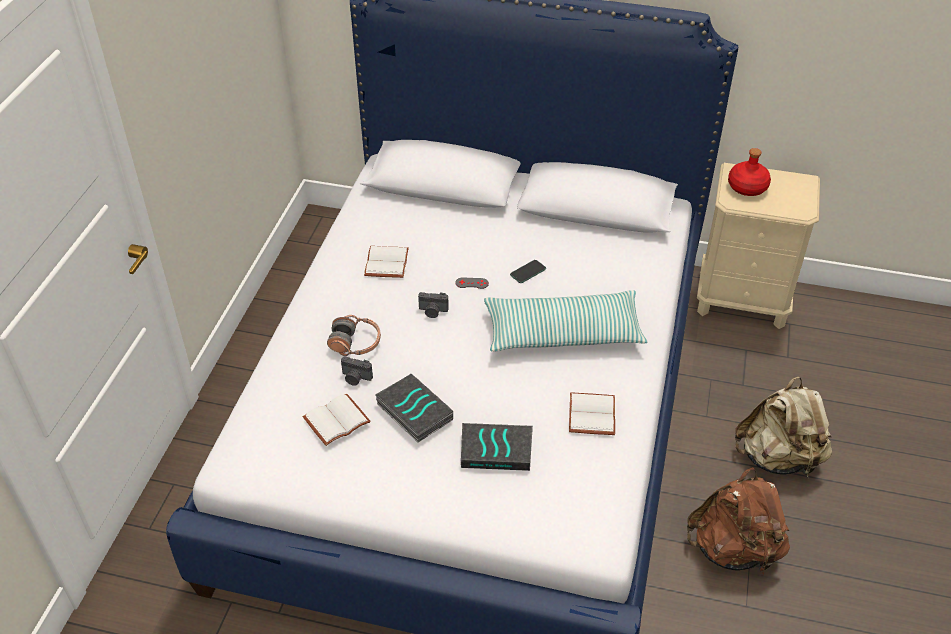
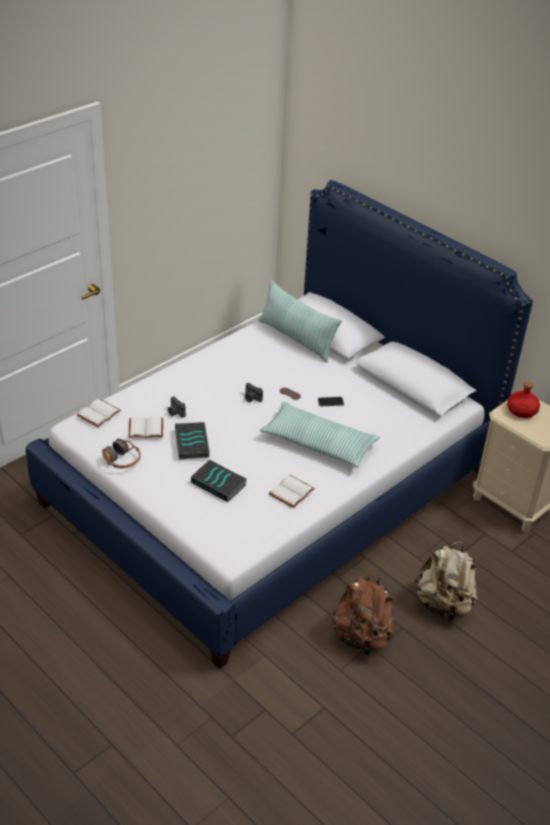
camera: 30 degrees right, 5 degrees down
headphones [327,315,381,356] -> headphones moved to [102,439,141,468]
white book [364,246,409,278] -> white book moved to [77,399,121,427]
none -> pillow [258,280,342,363]

